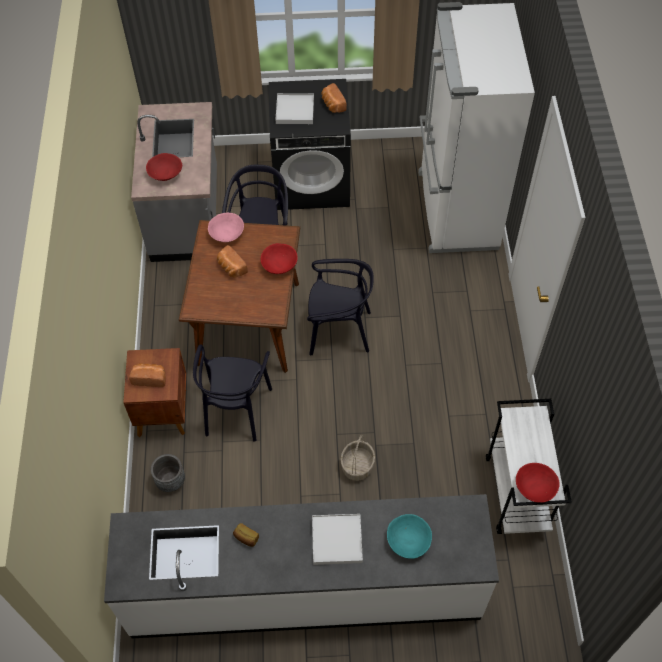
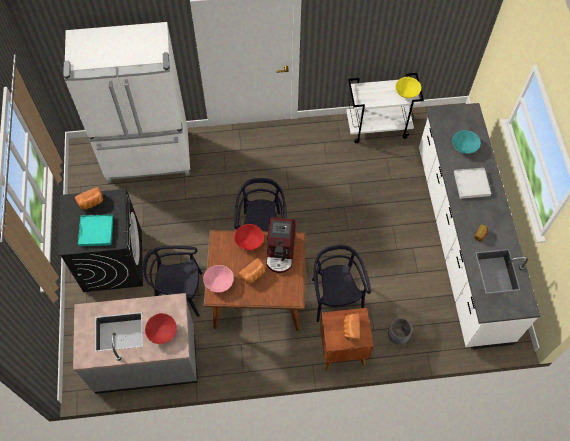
camera: 95 degrees left, 5 degrees up
black chair [193,344,272,442] -> black chair turned 105 degrees counterclockwise [312,245,371,322]
white tray [275,93,314,124] -> turquoise tray [78,215,113,246]
basket [340,435,375,481] -> none
red bowl [516,463,560,503] -> yellow bowl [396,77,421,98]
none -> coffee machine [266,217,296,273]

